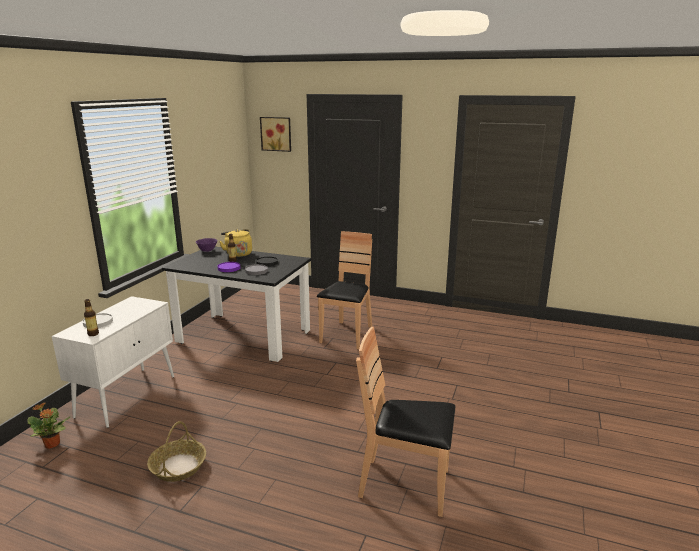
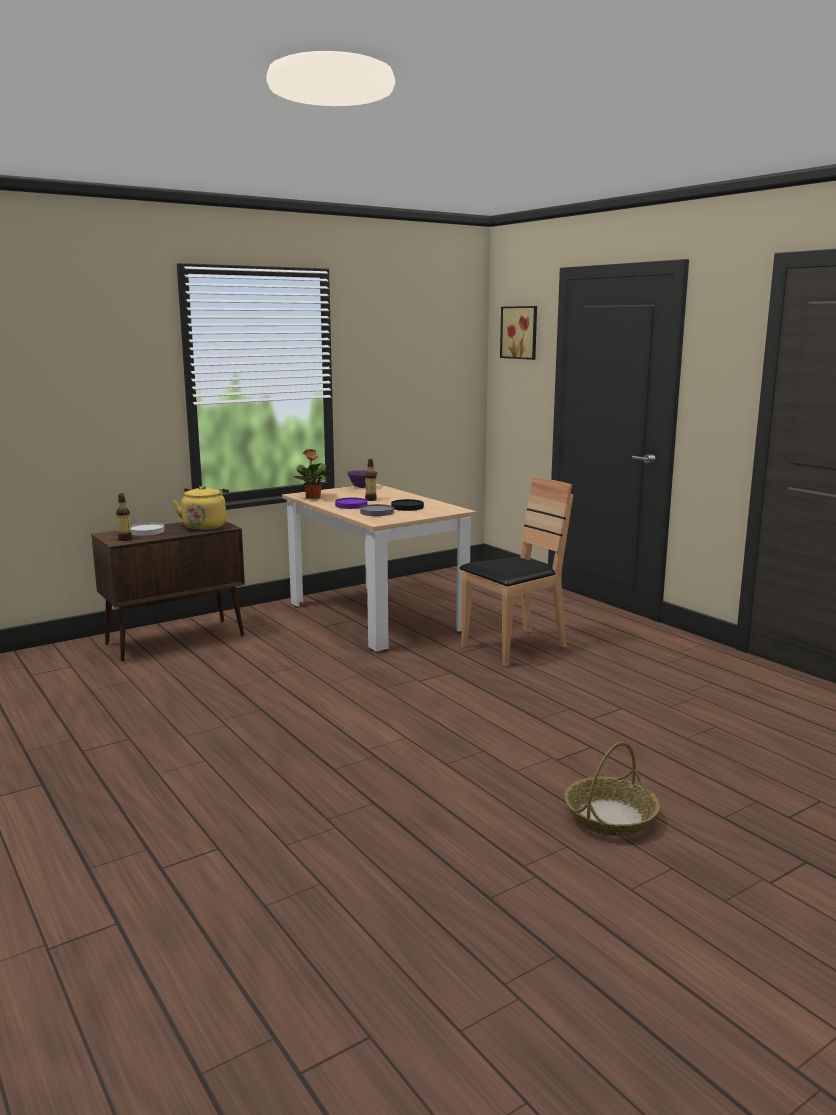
camera: 35 degrees right, 5 degrees down
potted plant [28,402,70,449] -> potted plant moved to [294,449,333,499]
white cabinet [52,296,174,428] -> brown cabinet [91,521,245,662]
basket [147,421,206,482] -> basket moved to [564,742,660,836]
black dining table [162,247,311,362] -> beige dining table [282,484,476,652]
yellow kettle [219,229,252,257] -> yellow kettle moved to [172,486,229,530]
brown chair [356,327,455,517] -> none

